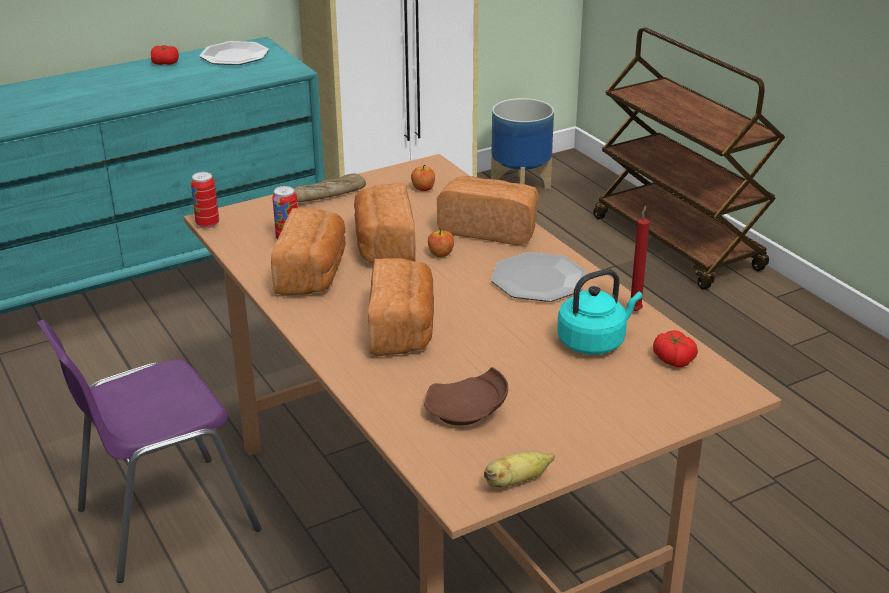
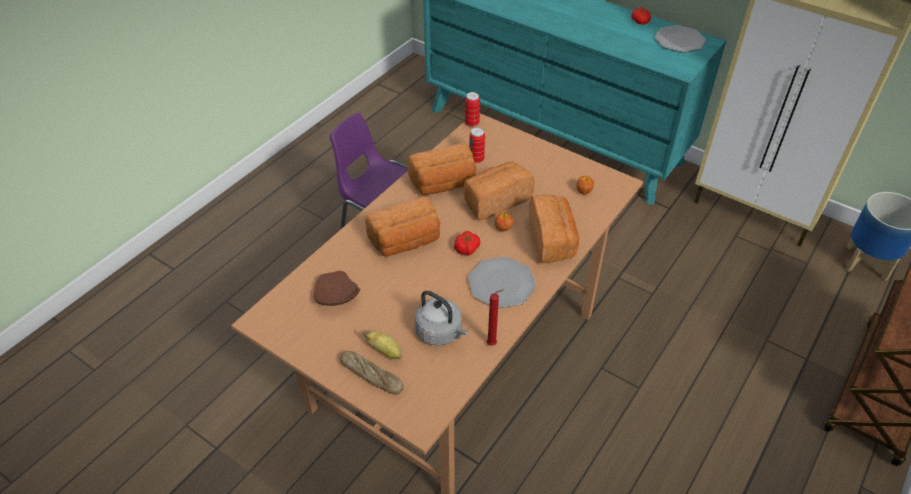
camera: 65 degrees right, 15 degrees up
bread [294,173,366,202] -> bread moved to [340,351,404,394]
banana [484,451,555,488] -> banana moved to [363,330,401,359]
turquoise kettle [557,269,642,355] -> grey kettle [415,290,468,346]
tomato [653,330,698,367] -> tomato moved to [454,231,480,256]

